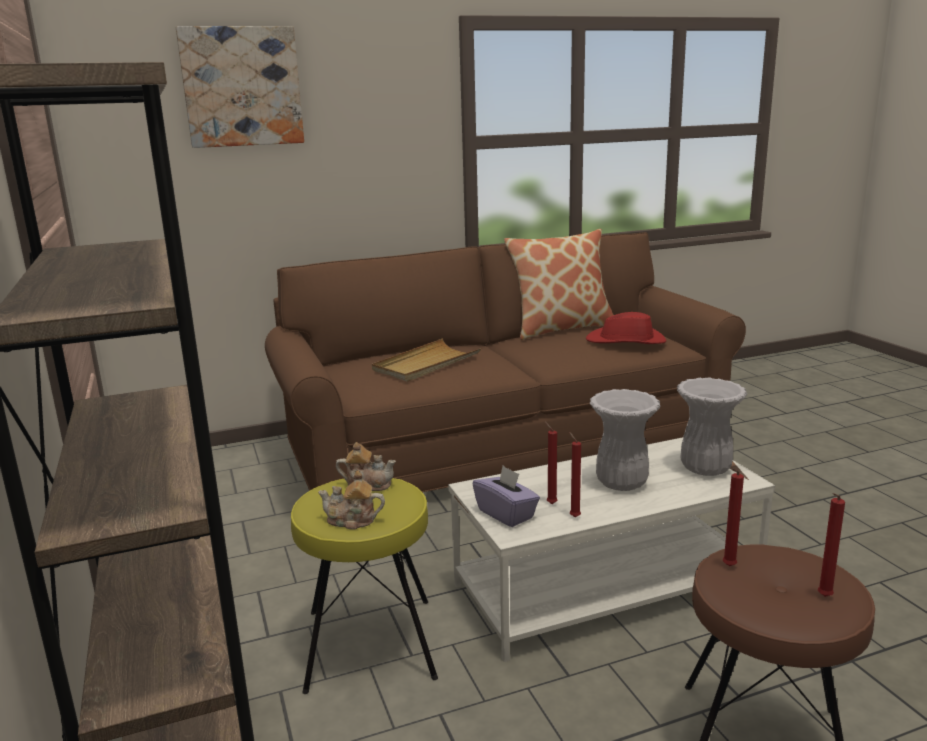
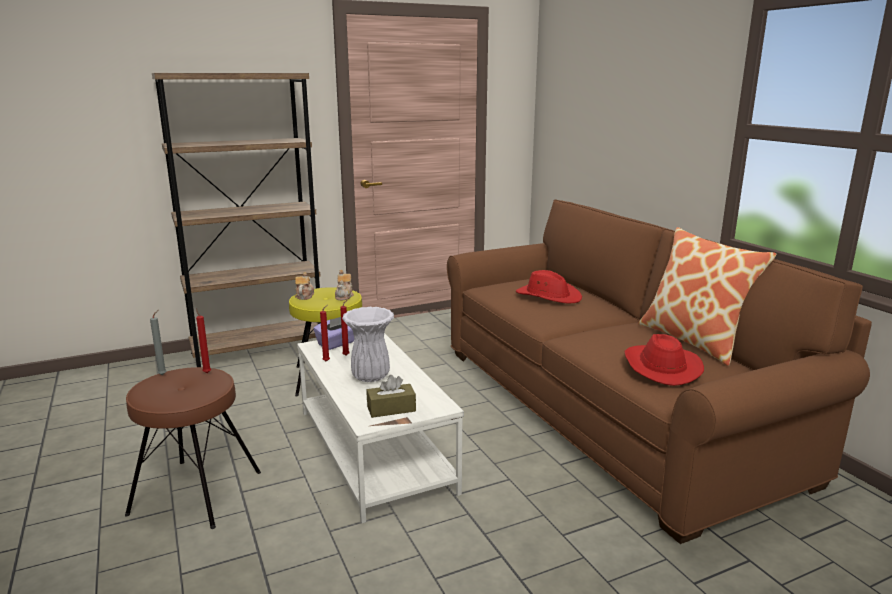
camera: 85 degrees right, 0 degrees up
picture [176,26,304,148] -> none
beige tray [372,339,481,382] -> red hat [516,270,582,303]
white vase [677,378,747,476] -> brown tissue box [367,375,416,418]
red candle [818,493,845,597] -> none
none -> grey candle [150,310,166,375]

